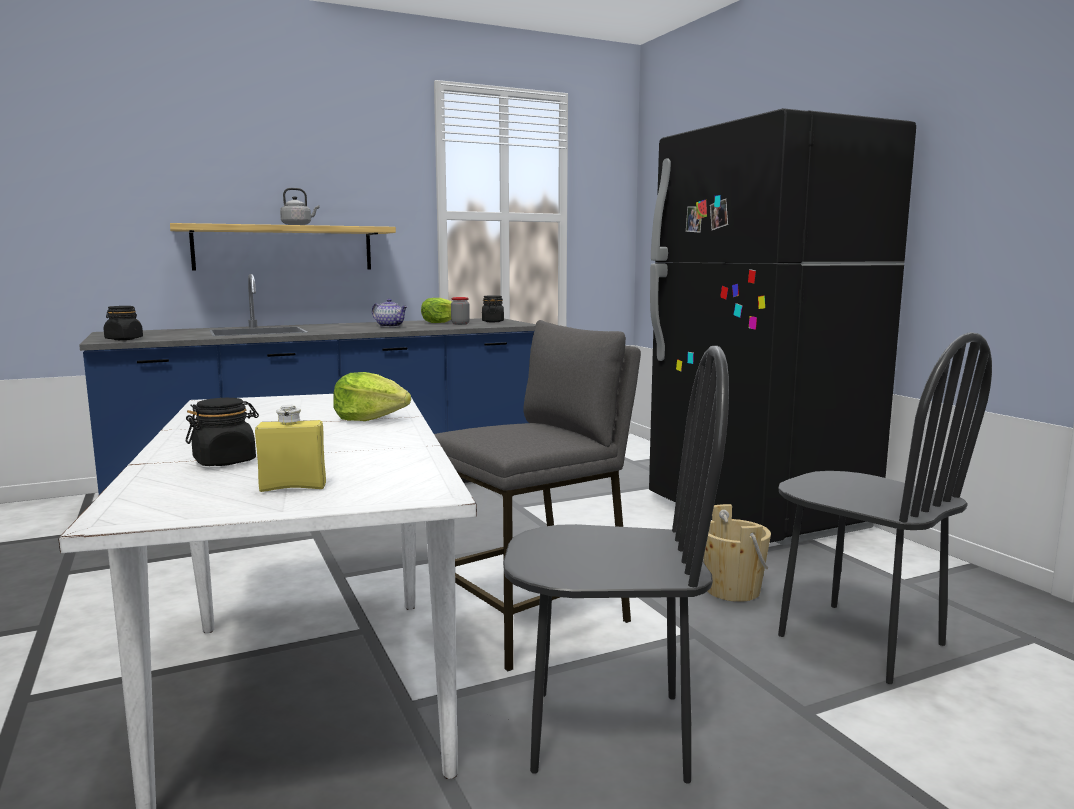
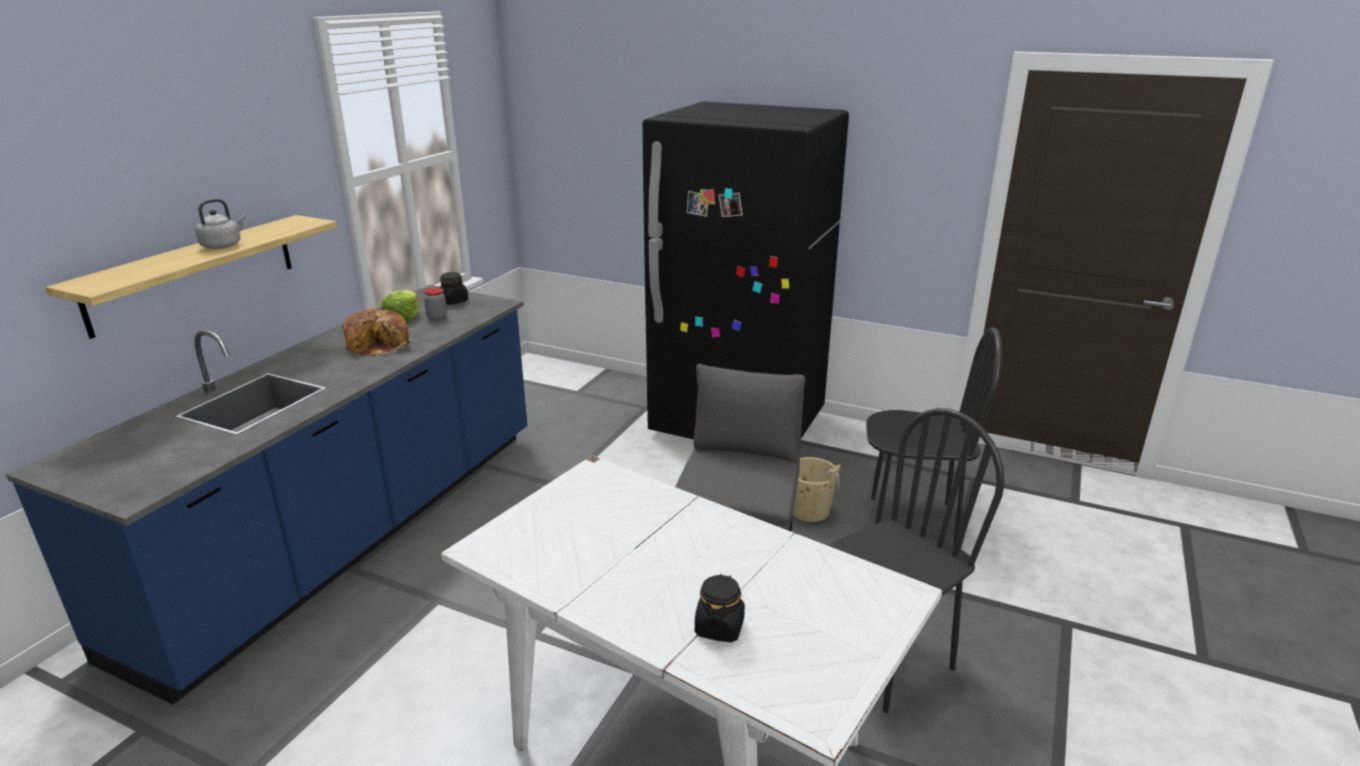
camera: 40 degrees left, 15 degrees up
black jar [103,306,143,340] -> none
yellow bottle [255,405,326,492] -> none
lettuce [333,372,411,421] -> none
teapot [372,299,407,327] -> bread [342,308,410,357]

